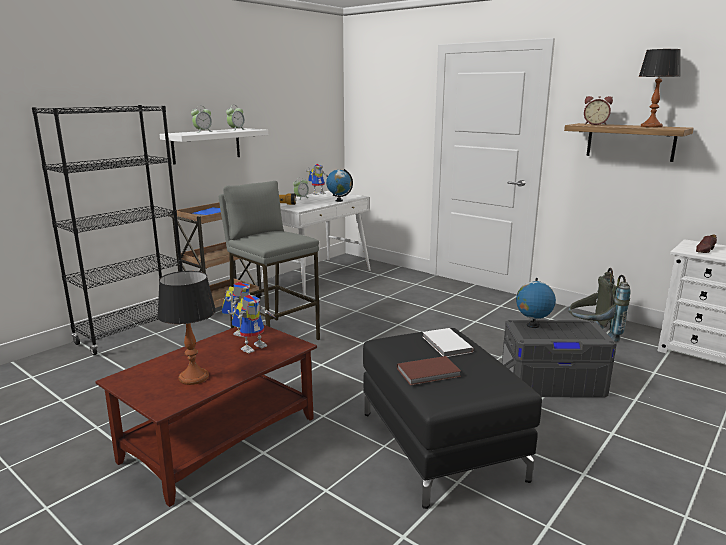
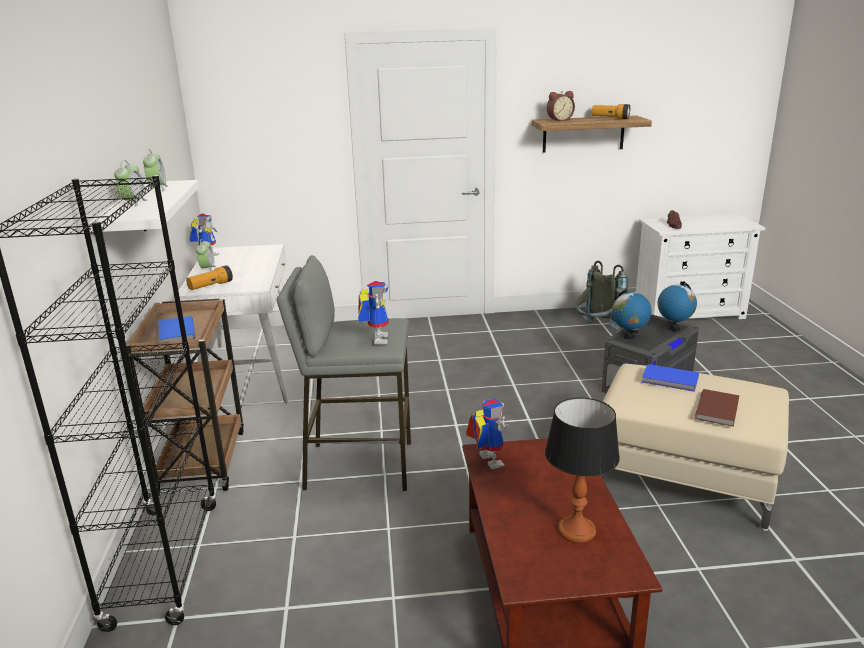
camera: 45 degrees left, 5 degrees up
toy robot [228,295,276,354] -> toy robot moved to [358,281,389,345]
globe [326,169,353,202] -> globe moved to [657,282,697,331]
black ottoman [363,328,542,509] -> beige ottoman [601,364,789,531]
white book [423,328,474,357] -> blue book [642,364,699,392]
table lamp [639,49,681,127] -> flashlight [592,104,630,119]

